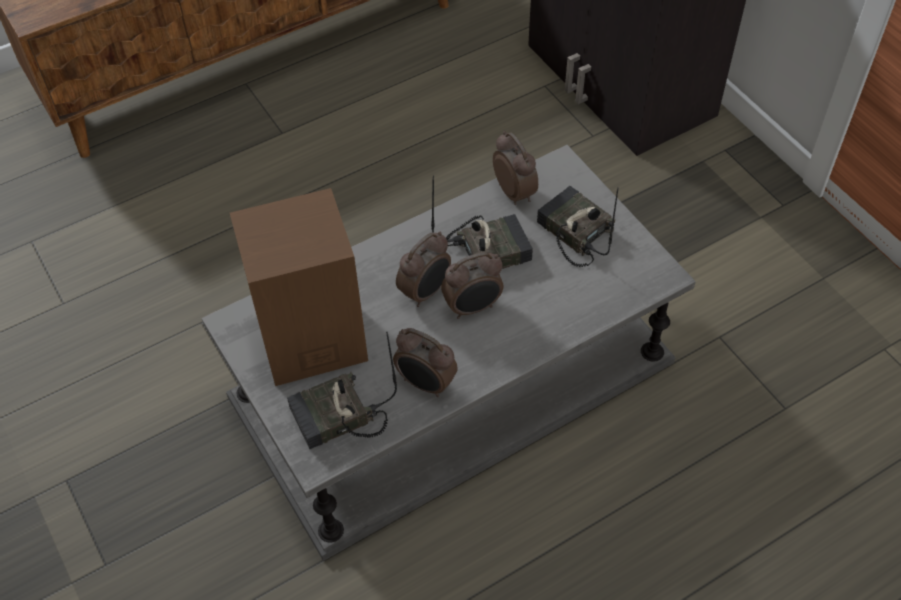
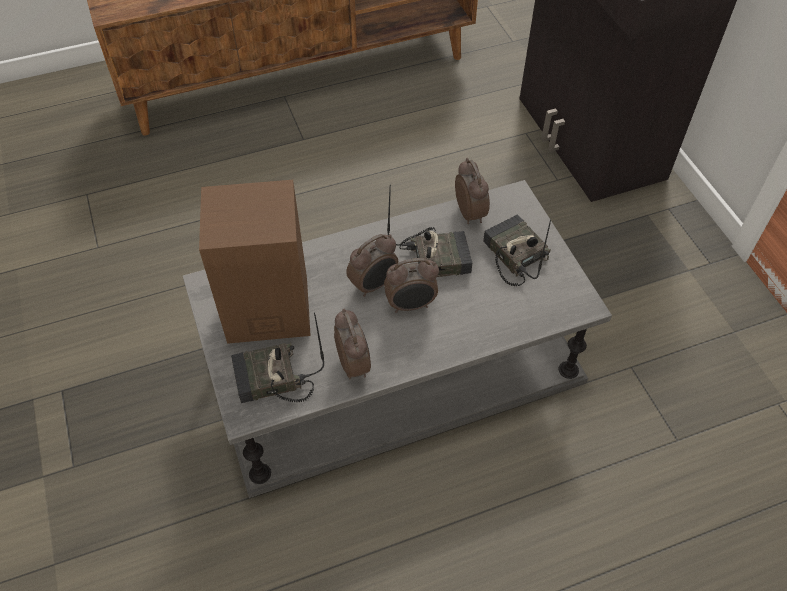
camera: 10 degrees right, 0 degrees up
alarm clock [393,328,458,397] -> alarm clock turned 150 degrees counterclockwise [334,309,371,379]

